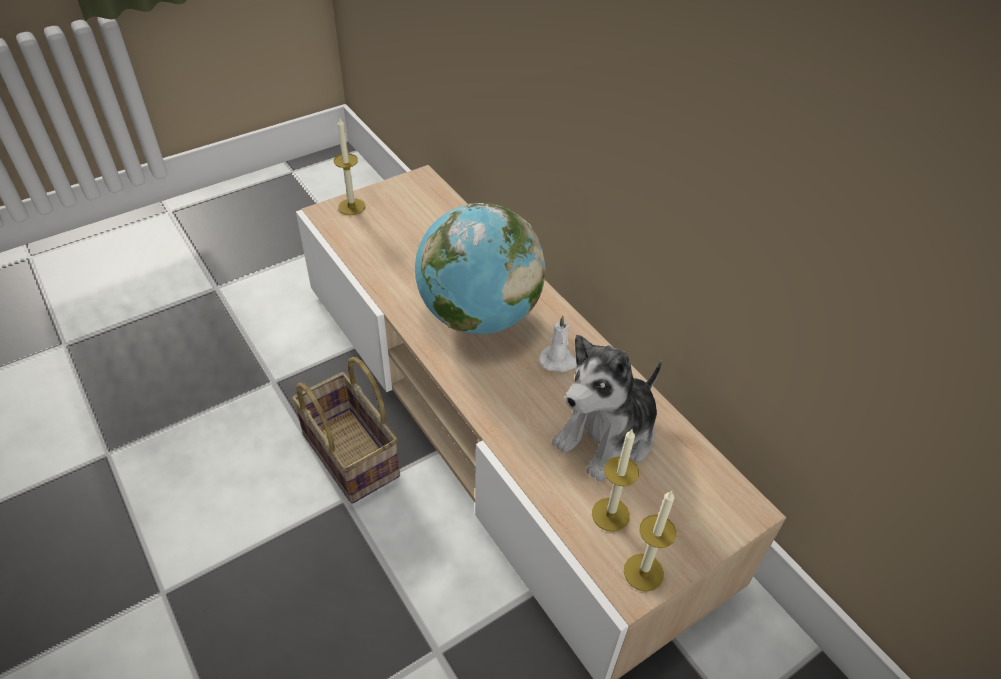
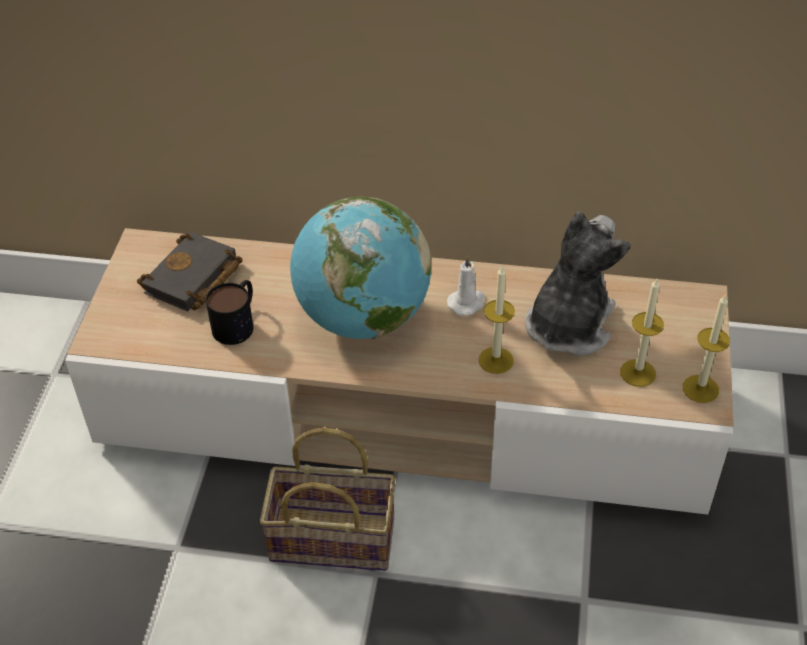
camera: 45 degrees left, 0 degrees up
candle [334,118,366,215] -> candle moved to [479,265,515,374]
plush toy [552,335,662,482] -> plush toy turned 150 degrees counterclockwise [525,211,631,356]
none -> black book [137,232,243,311]
none -> mug [206,280,253,345]

